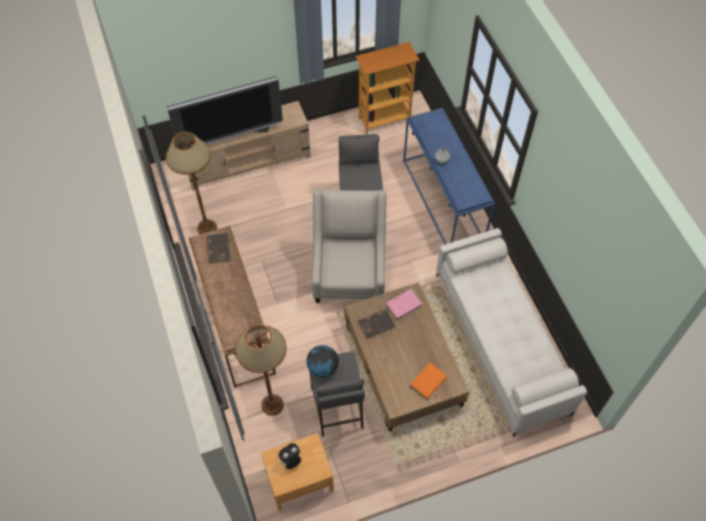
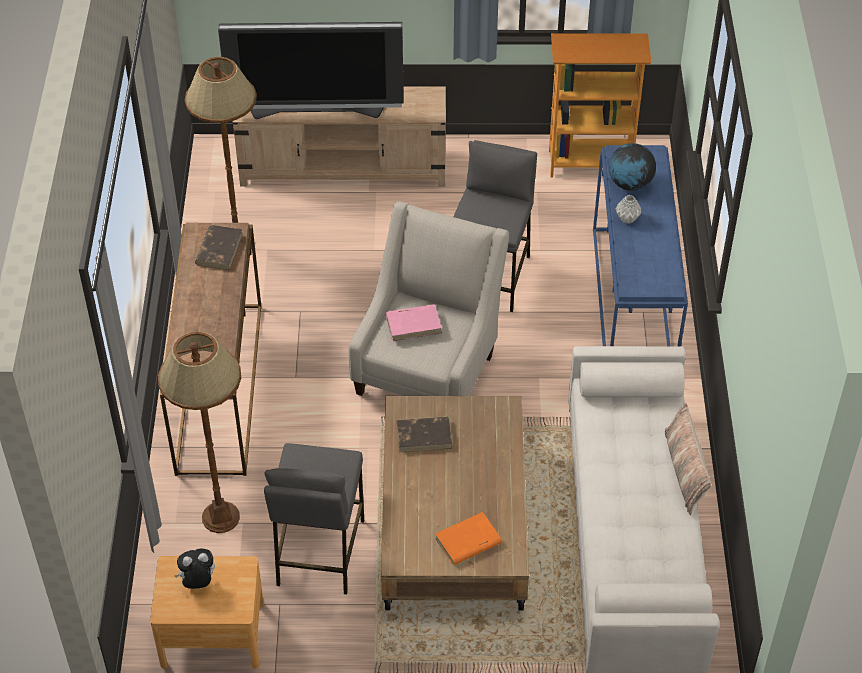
camera: 20 degrees right, 10 degrees down
globe [306,345,339,378] -> globe moved to [609,143,656,191]
pink book [385,289,422,320] -> pink book moved to [386,304,442,341]
none -> pillow [665,403,711,515]

